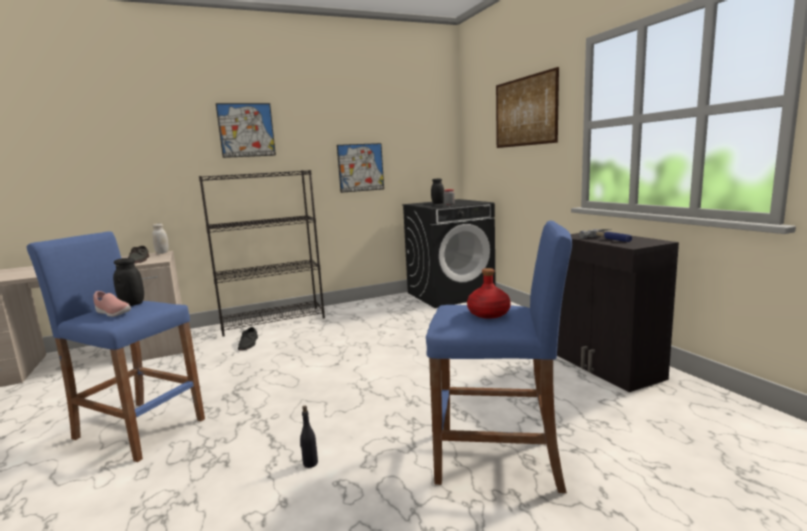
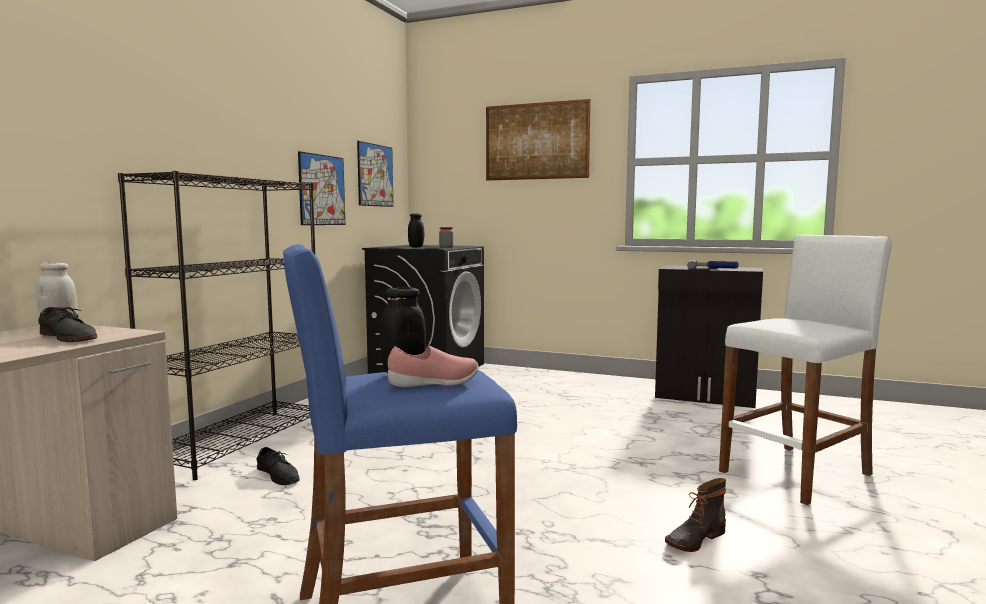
camera: 45 degrees left, 5 degrees down
picture [216,103,276,158] -> picture moved to [357,141,393,207]
black bottle [300,406,318,468] -> boot [665,478,726,552]
blue stool [426,221,572,493] -> white stool [719,234,892,505]
red bottle [467,268,511,319] -> none

